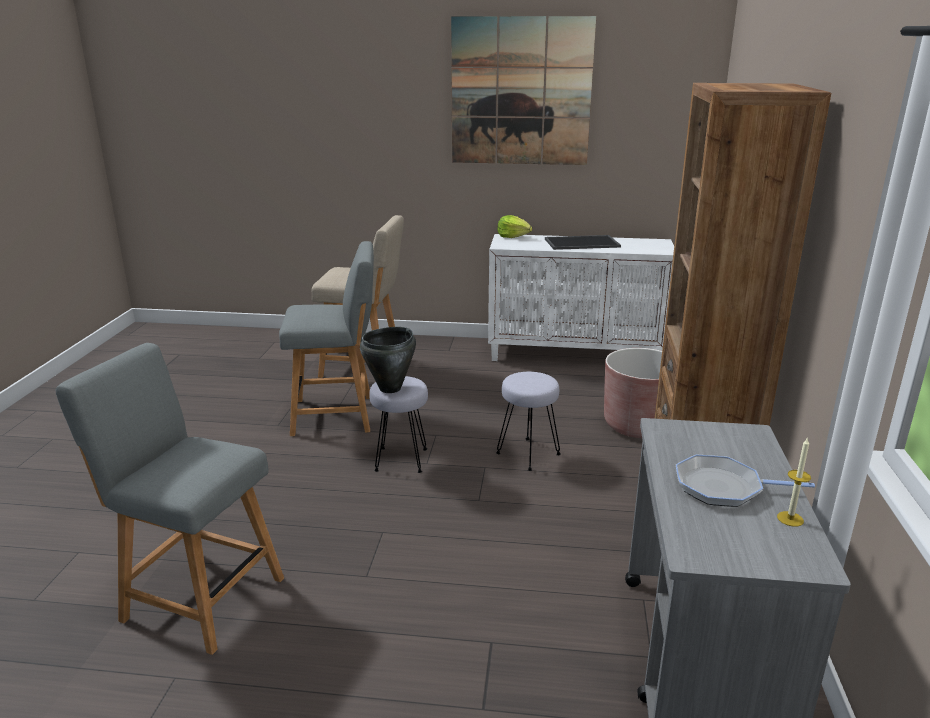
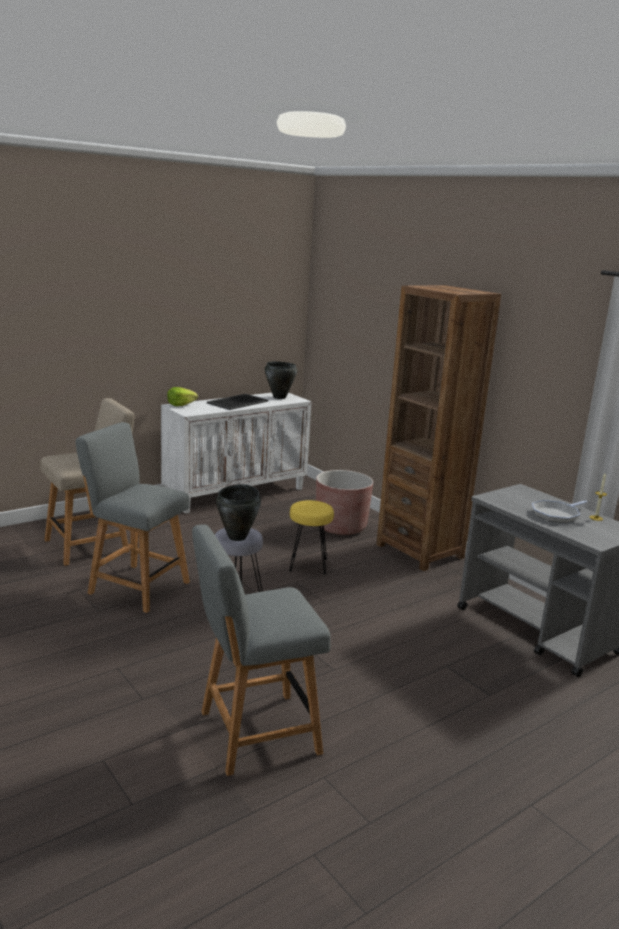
camera: 45 degrees left, 5 degrees down
grey chair [279,241,374,436] -> grey chair turned 105 degrees counterclockwise [76,422,190,613]
picture [451,16,596,165] -> none
grey stool [496,372,561,471] -> yellow stool [289,500,334,574]
none -> black cooking pot [265,361,297,399]

